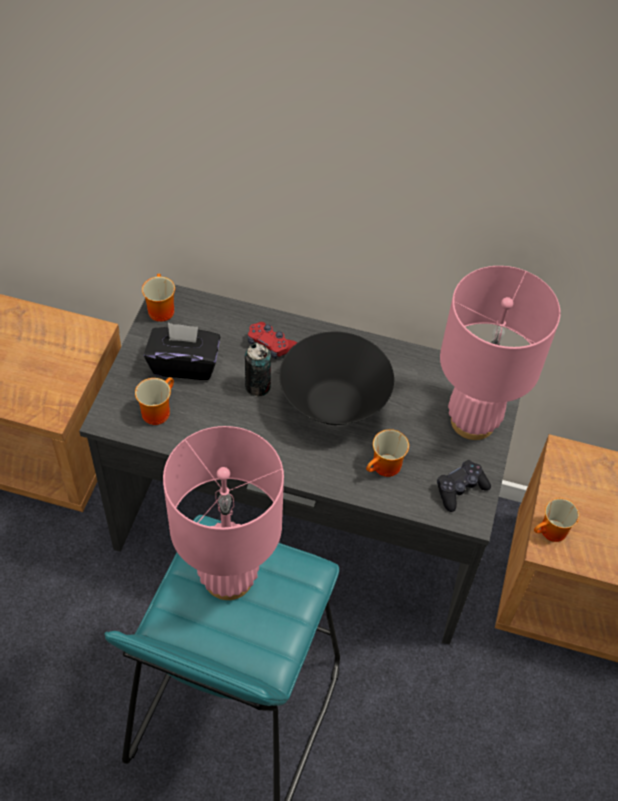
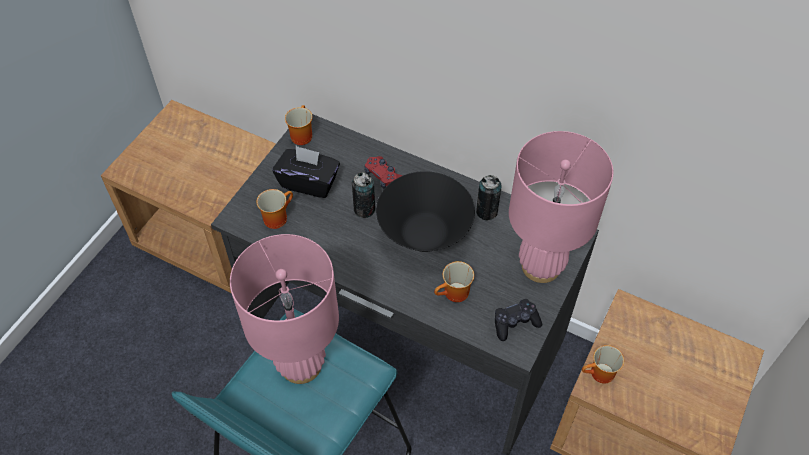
camera: 15 degrees right, 0 degrees up
none -> can [476,175,502,220]

